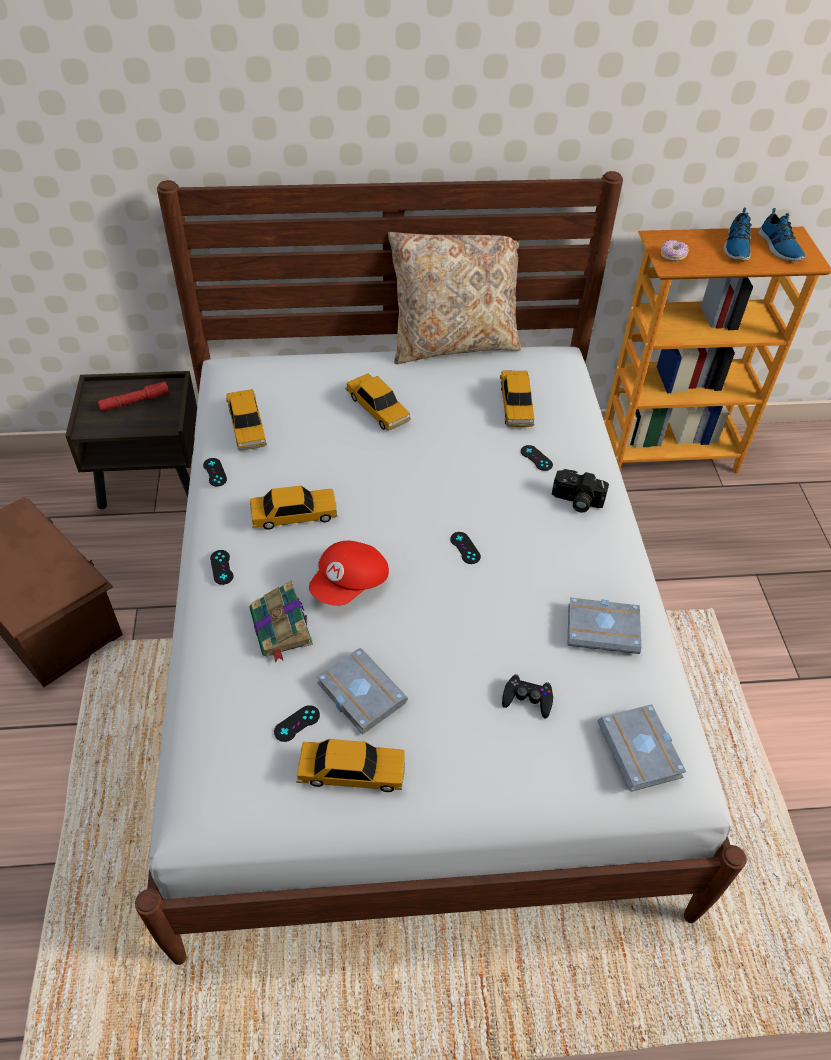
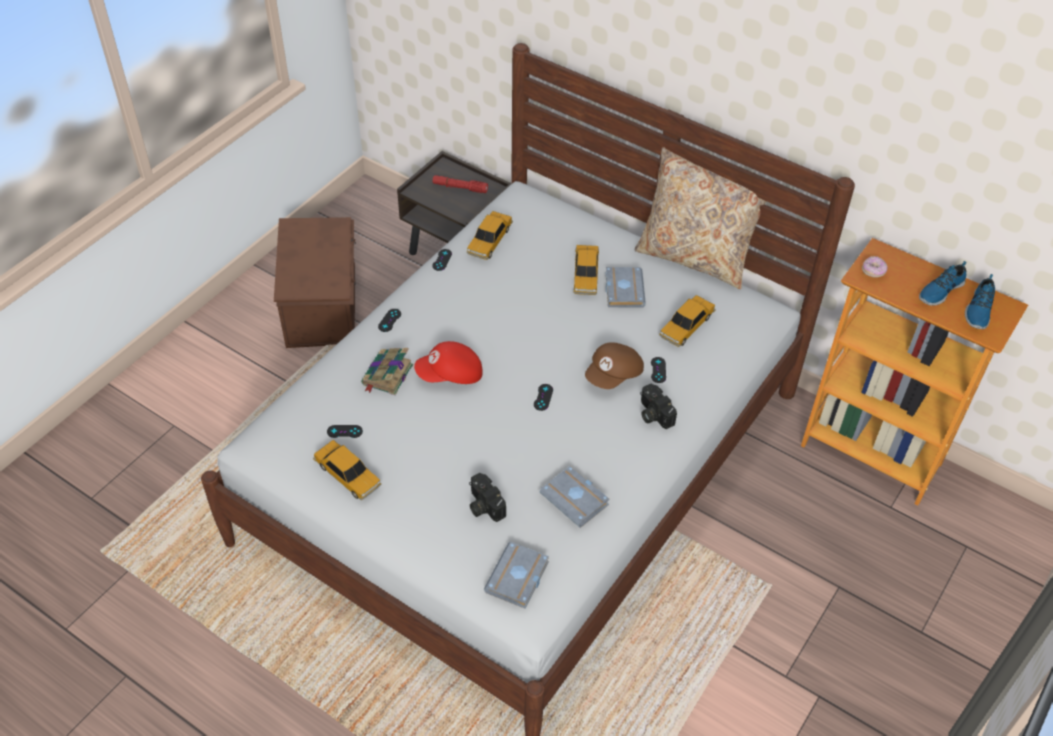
camera: 40 degrees right, 0 degrees up
toy car [250,486,337,530] -> none
grey book [317,648,408,735] -> grey book moved to [606,267,646,308]
black game controller [502,674,553,718] -> camera [469,473,506,522]
none -> brown cap [585,342,644,389]

